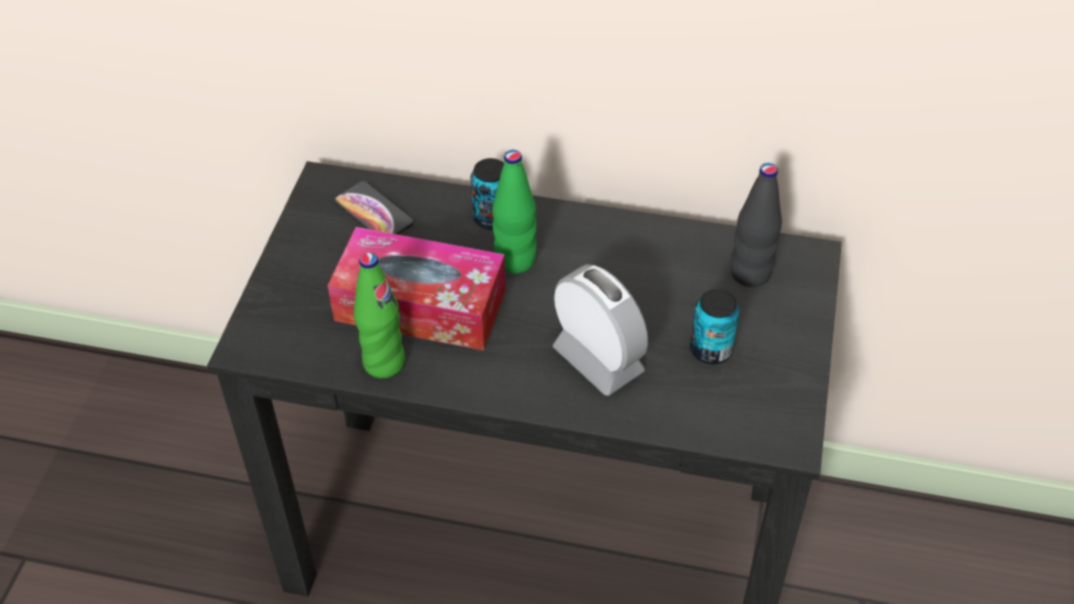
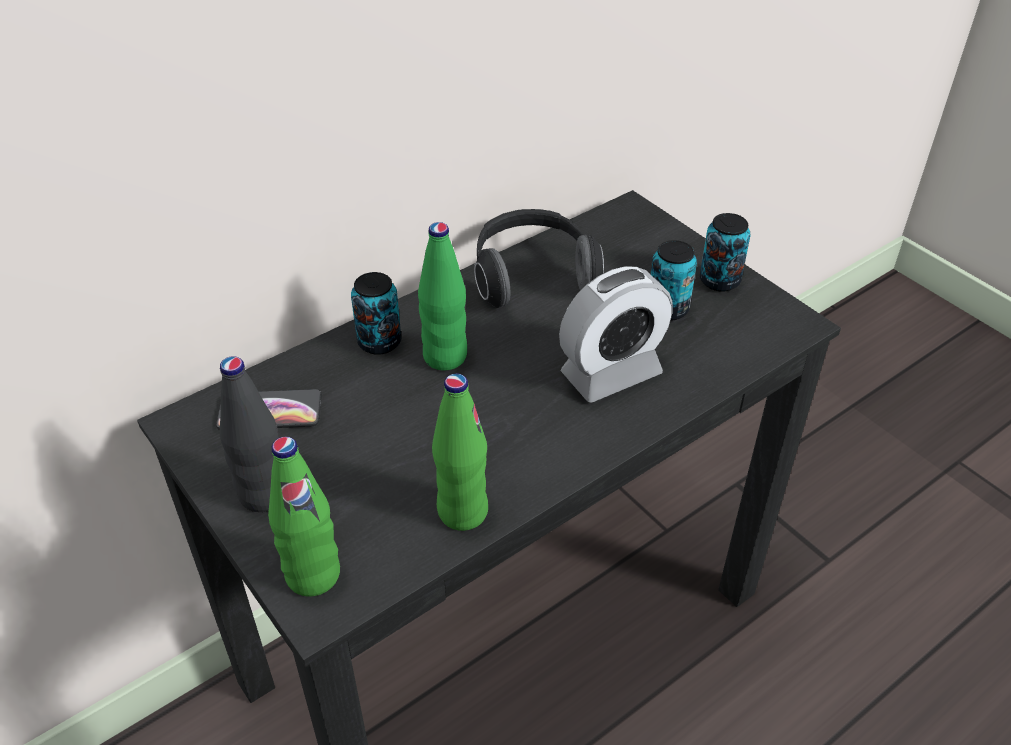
camera: 50 degrees left, 5 degrees down
tissue box [328,227,506,351] -> none
alarm clock [553,264,648,396] -> alarm clock turned 150 degrees clockwise [559,266,673,403]
black bottle [731,163,782,287] -> black bottle moved to [220,356,278,512]
none -> green bottle [268,436,340,597]
none -> headphones [474,209,604,308]
none -> can [700,213,751,292]

